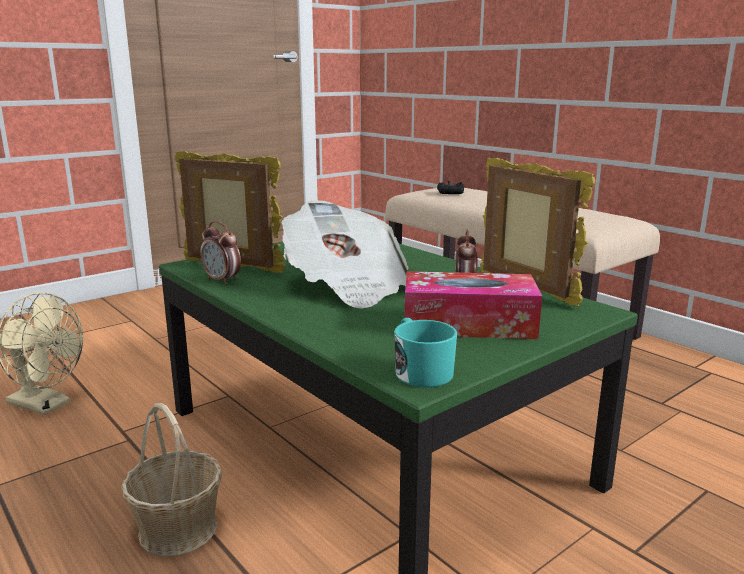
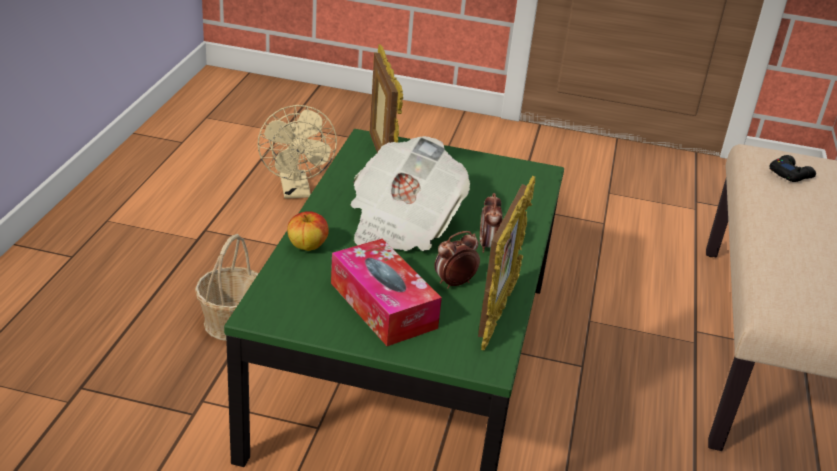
camera: 50 degrees right, 15 degrees up
alarm clock [200,221,241,285] -> alarm clock moved to [480,193,503,253]
turquoise mug [394,318,457,387] -> none
none -> apple [287,211,329,251]

